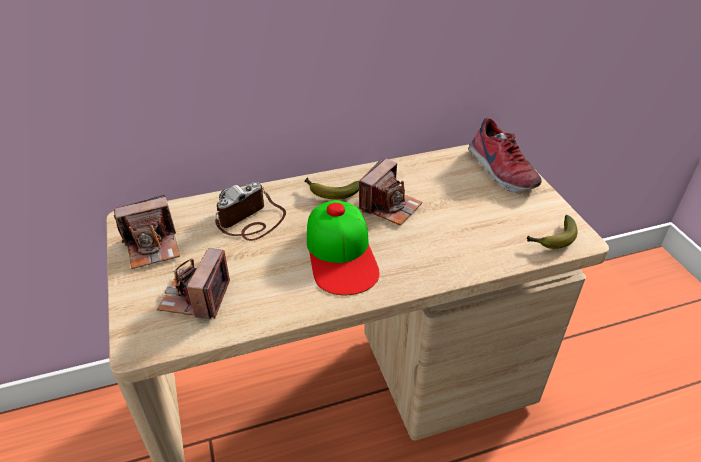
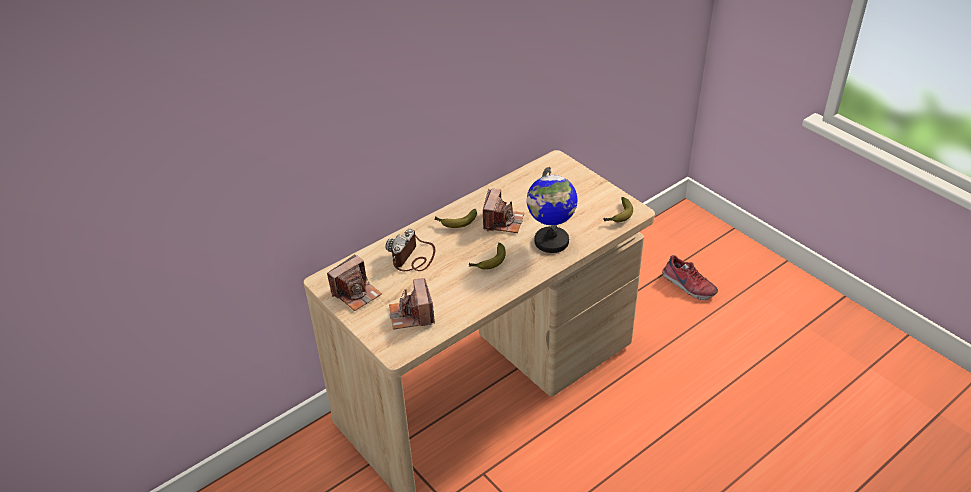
camera: 20 degrees left, 0 degrees up
cap [307,200,380,295] -> banana [469,243,506,270]
shoe [468,118,542,194] -> shoe moved to [662,255,718,300]
none -> globe [527,167,577,253]

